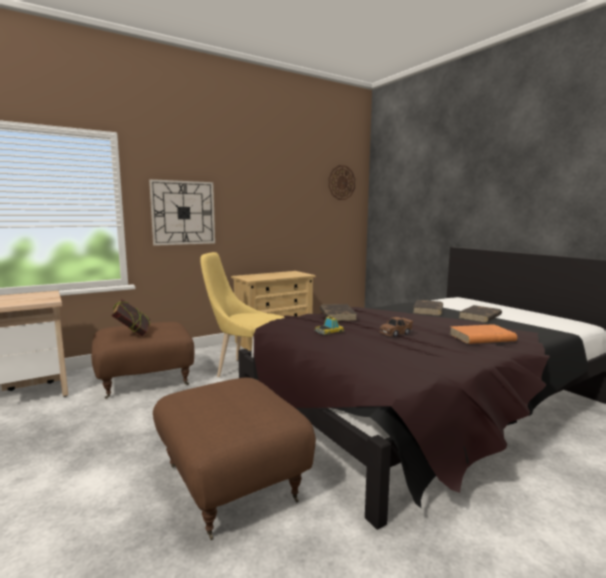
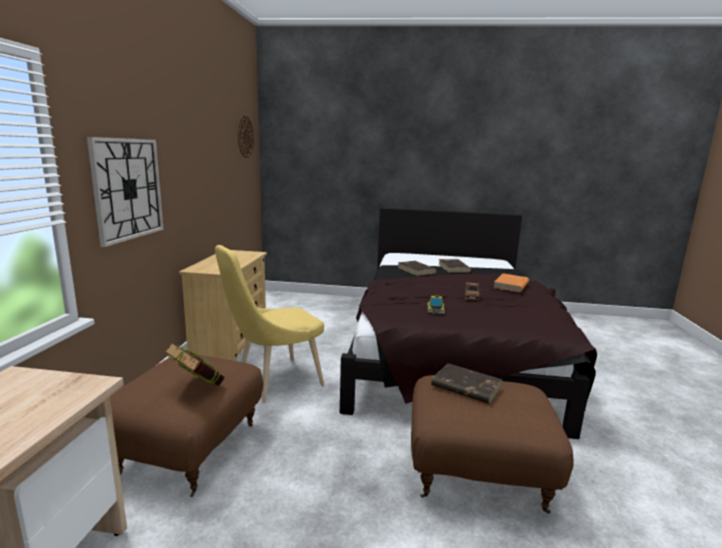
camera: 50 degrees left, 5 degrees up
brown book [320,304,357,321] -> brown book moved to [431,363,502,404]

